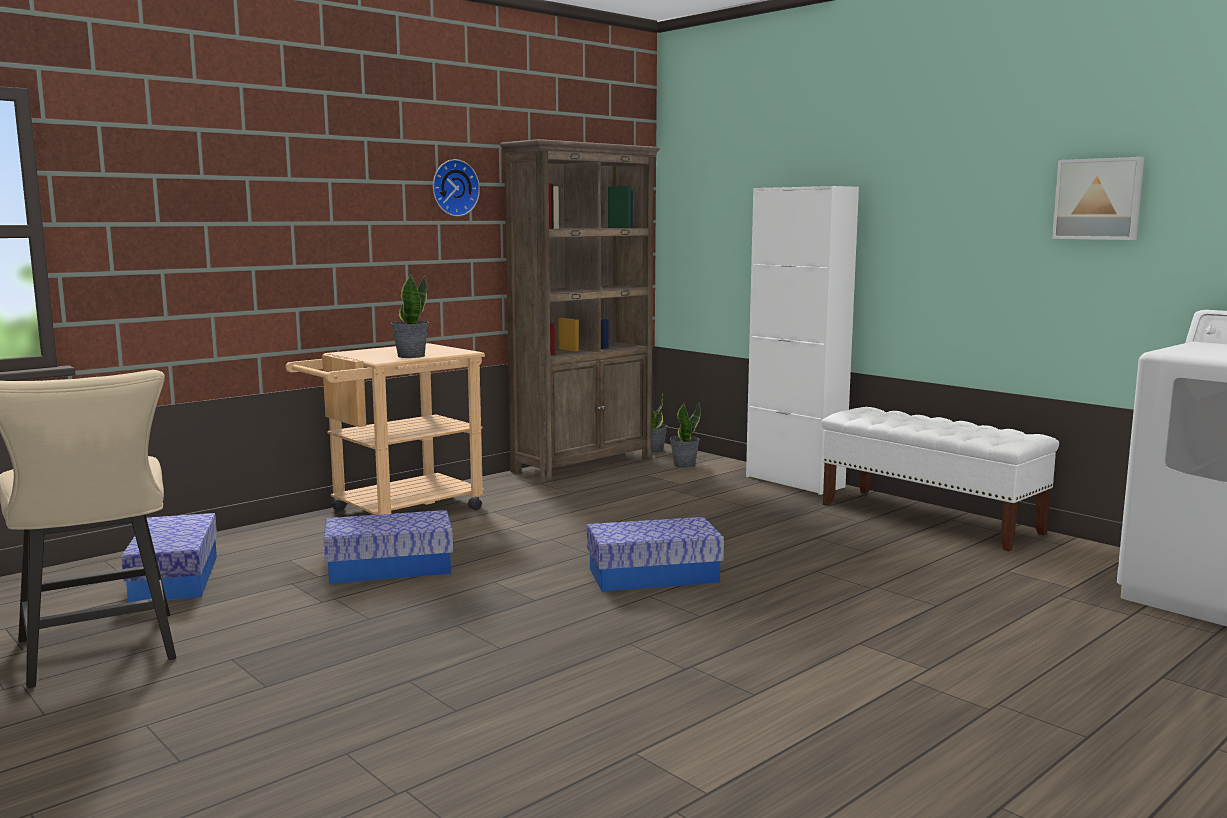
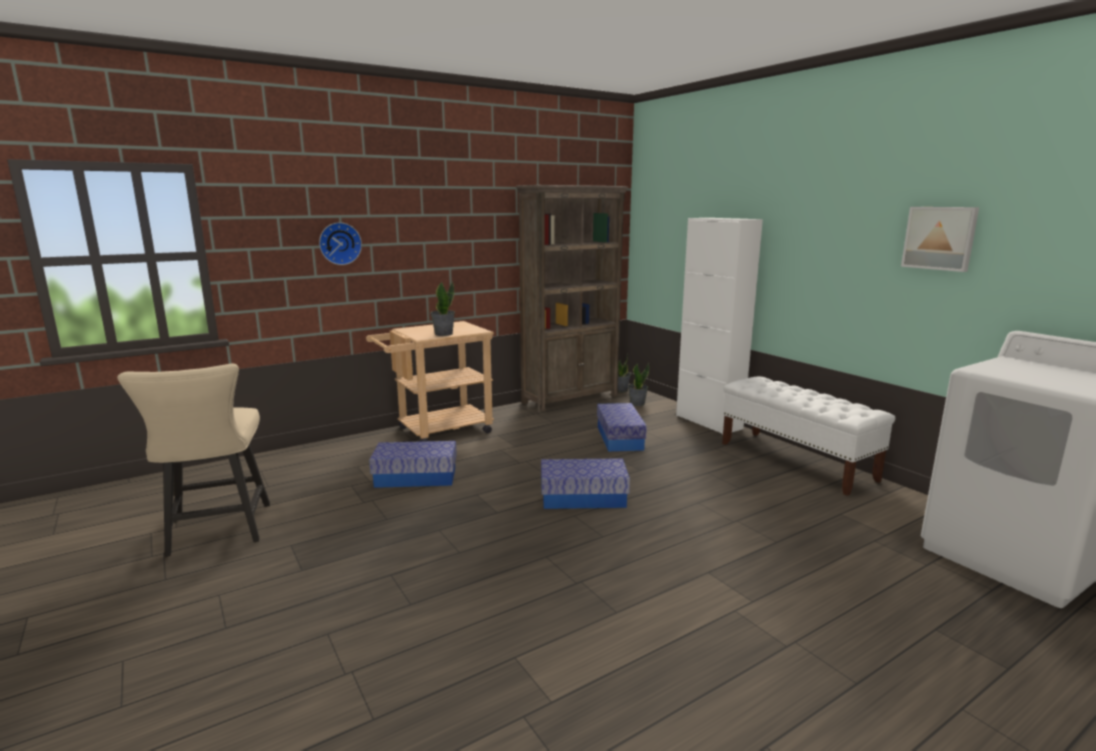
camera: 10 degrees right, 5 degrees up
storage box [121,513,217,603] -> storage box moved to [597,403,647,452]
wall clock [433,159,480,216] -> wall clock moved to [319,222,362,265]

